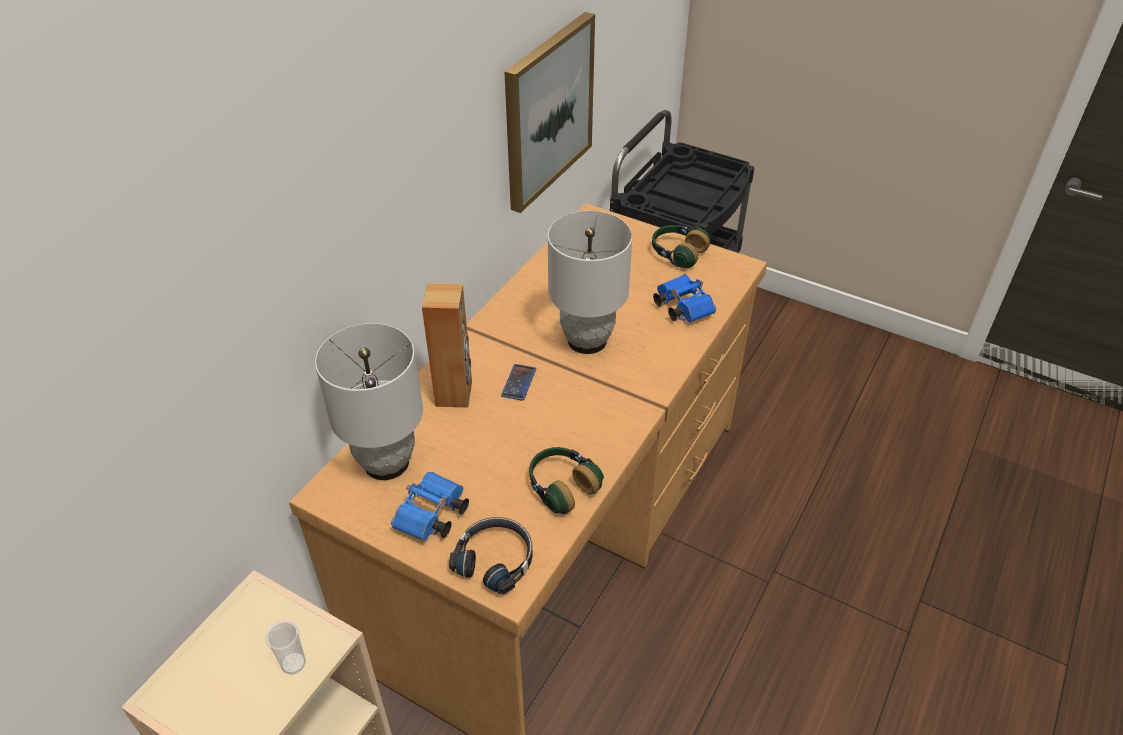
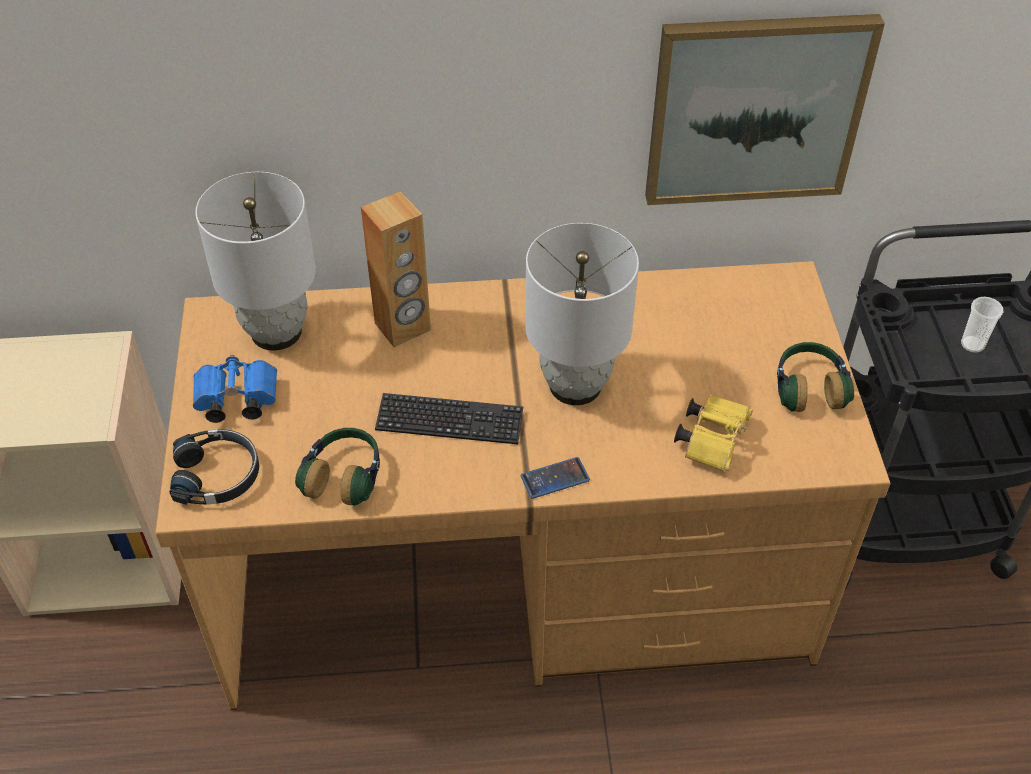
camera: 55 degrees right, 5 degrees up
cup [265,621,306,674] -> cup moved to [961,297,1003,353]
phone [501,364,536,401] -> phone moved to [520,457,590,499]
blue binoculars [653,274,716,322] -> yellow binoculars [674,395,753,472]
none -> keyboard [375,393,523,444]

